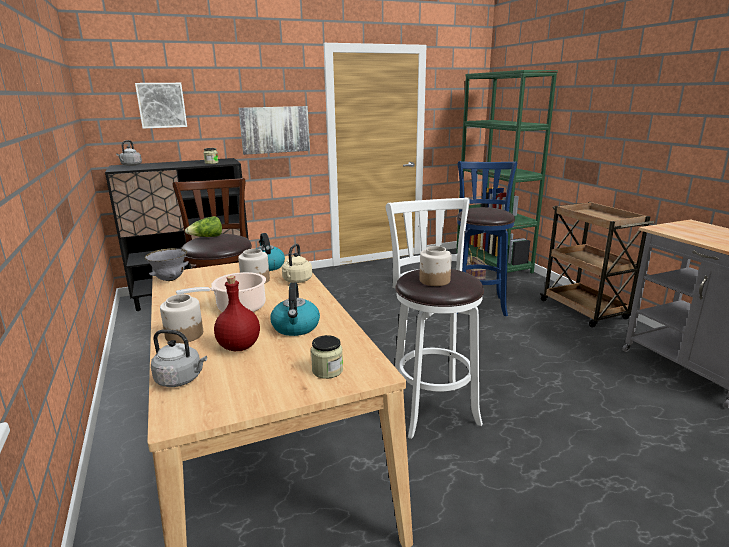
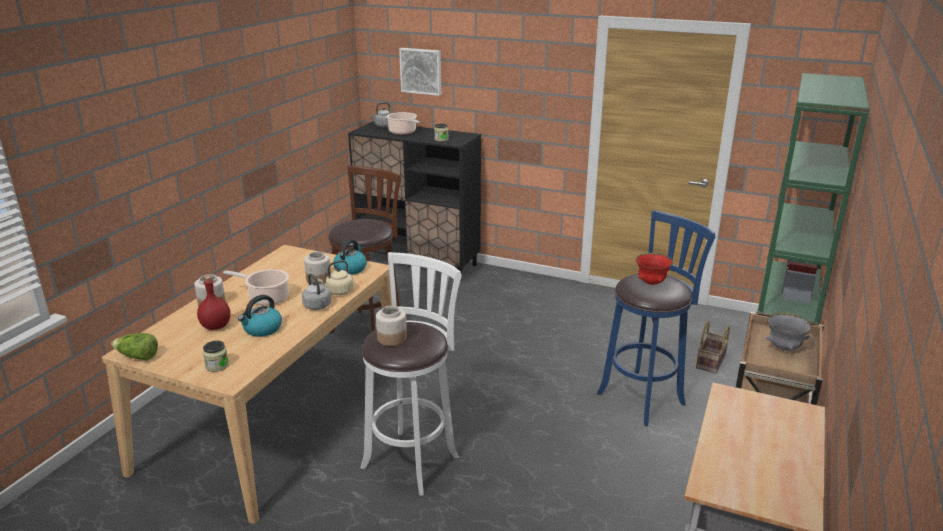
camera: 45 degrees right, 5 degrees up
grey bowl [145,248,189,281] -> grey bowl moved to [766,313,813,351]
grey kettle [151,329,207,387] -> grey kettle moved to [302,273,331,310]
lettuce [185,216,222,237] -> lettuce moved to [111,333,158,361]
picture [238,106,310,155] -> none
none -> cooking pot [387,112,420,135]
none -> red bowl [636,253,673,285]

